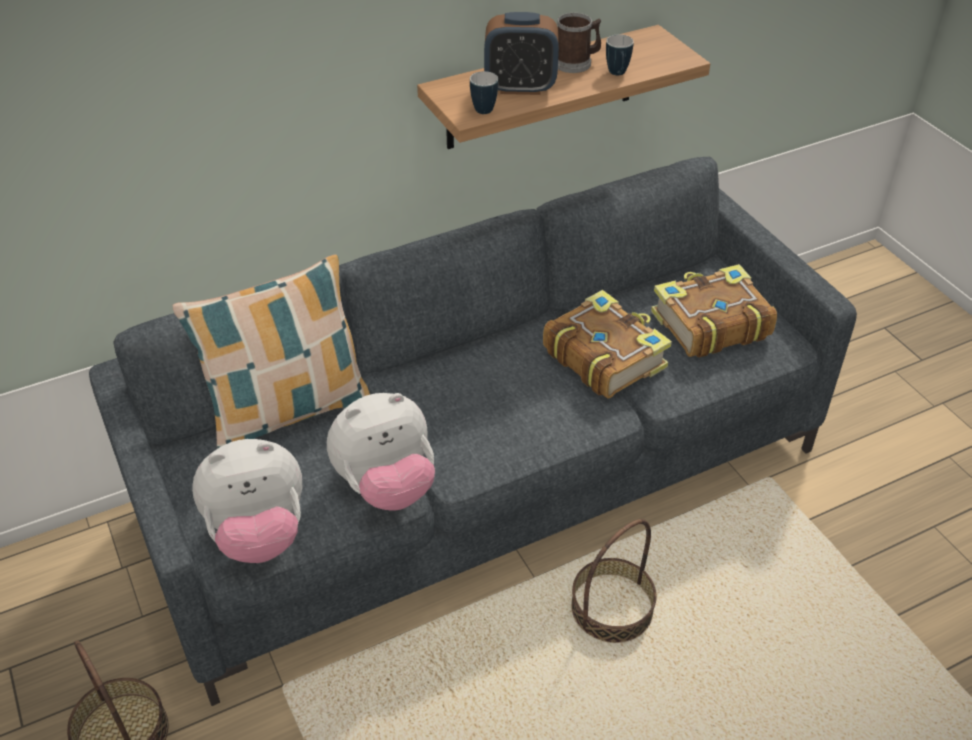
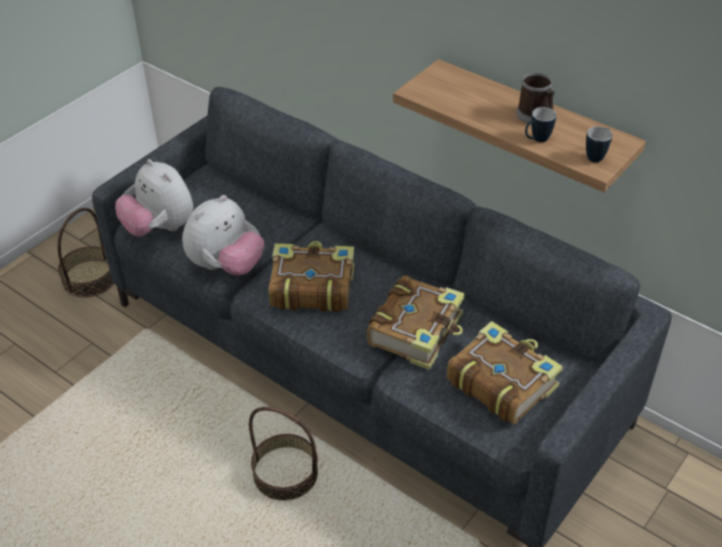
camera: 65 degrees right, 0 degrees up
pillow [172,255,370,449] -> none
plush toy [327,393,435,511] -> plush toy turned 90 degrees counterclockwise [182,195,264,275]
mug [470,71,498,114] -> mug moved to [586,126,612,162]
alarm clock [484,12,559,95] -> none
none -> book [269,241,354,312]

